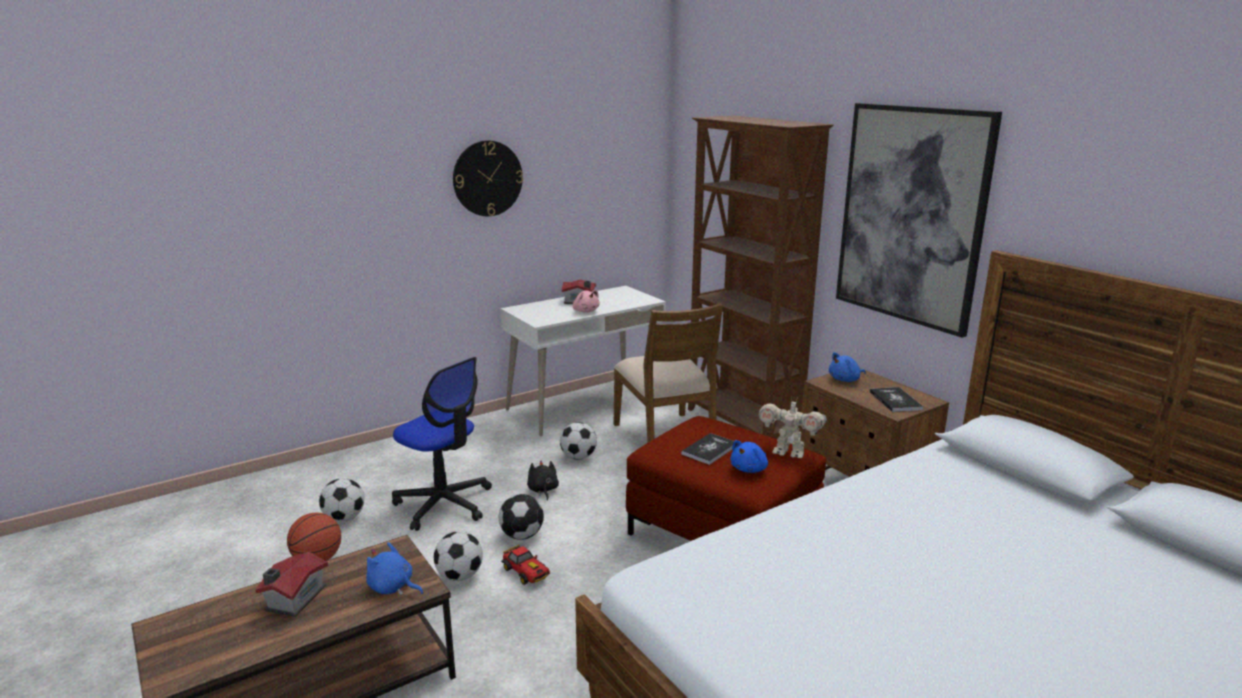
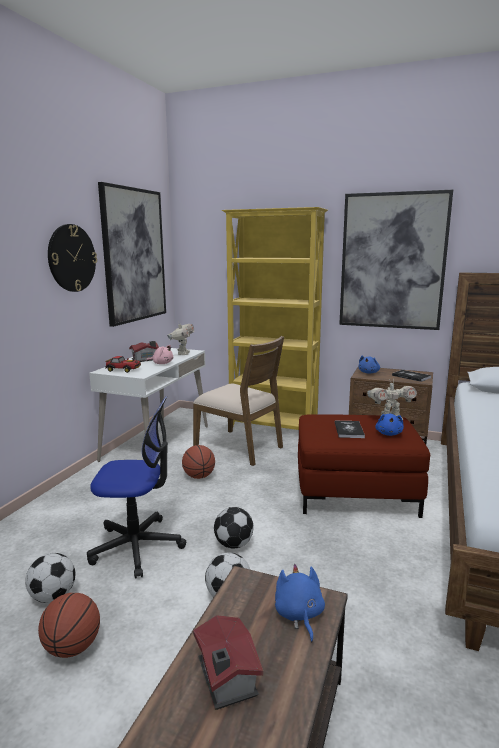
camera: 35 degrees left, 5 degrees down
blue plush toy [366,542,423,596] -> blue plush toy turned 90 degrees clockwise [275,564,325,642]
toy car [501,545,550,585] -> toy car moved to [105,356,141,373]
black plush toy [527,461,559,501] -> none
football [560,422,597,460] -> basketball [182,445,215,479]
brown bookcase [688,116,834,439] -> yellow bookcase [222,207,328,430]
none -> picture [98,182,166,327]
none -> toy robot [167,321,194,355]

